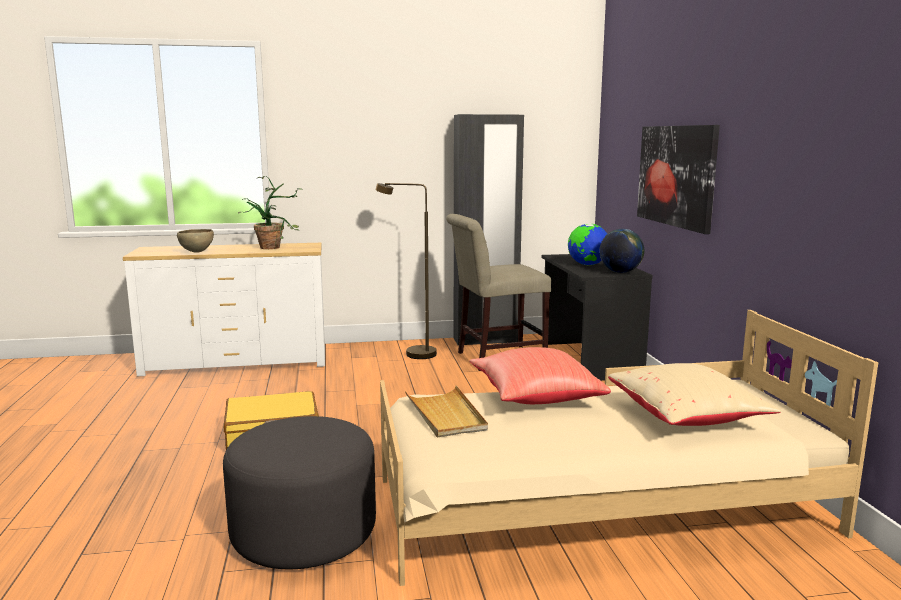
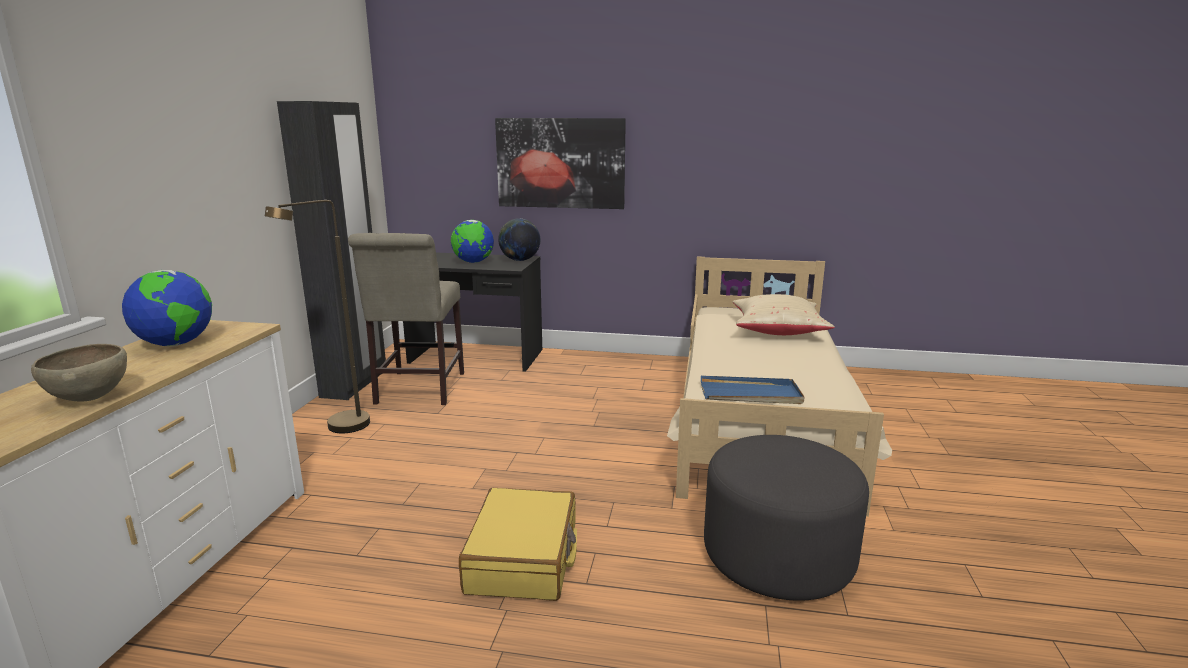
camera: 70 degrees left, 5 degrees up
potted plant [238,176,302,249] -> globe [122,270,212,346]
beige tray [405,385,488,437] -> blue tray [701,376,804,404]
red pillow [470,347,611,404] -> none

